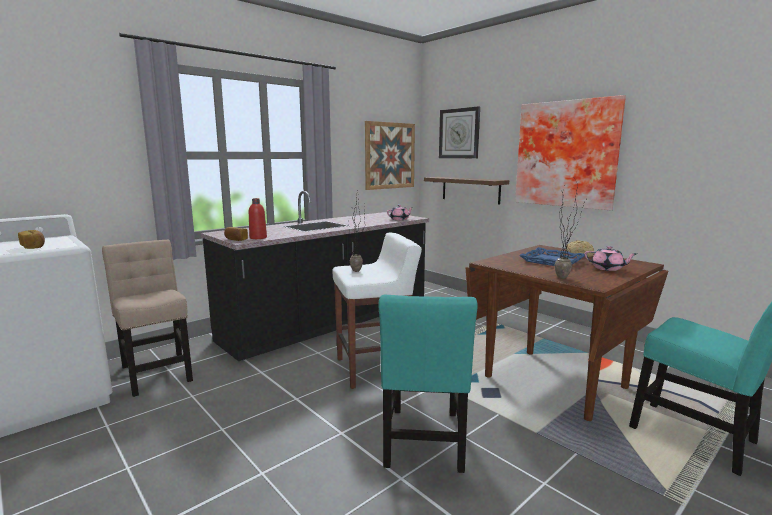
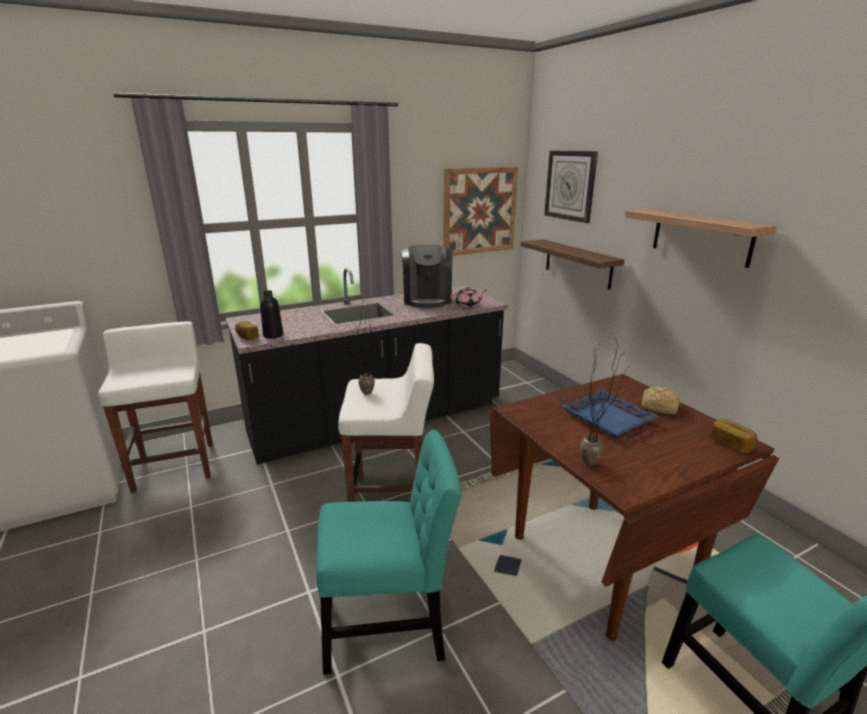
camera: 15 degrees right, 10 degrees up
bread [18,230,45,249] -> bread moved to [710,419,758,453]
beige chair [102,240,193,397] -> white stool [98,321,213,493]
red bottle [249,198,267,239] -> black bottle [260,290,283,338]
turquoise chair [378,295,477,473] -> turquoise chair turned 120 degrees counterclockwise [316,430,462,675]
picture [515,95,626,210] -> shelf [625,209,777,268]
pink teapot [585,246,637,271] -> none
none -> coffee machine [401,245,452,308]

